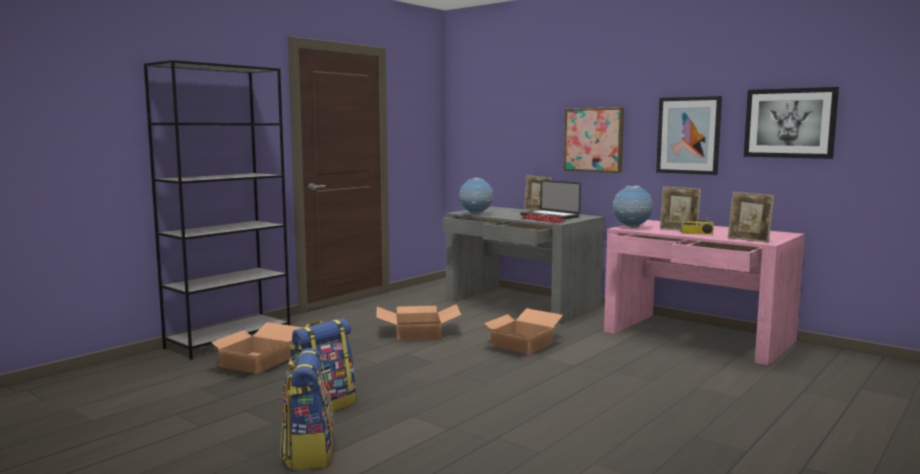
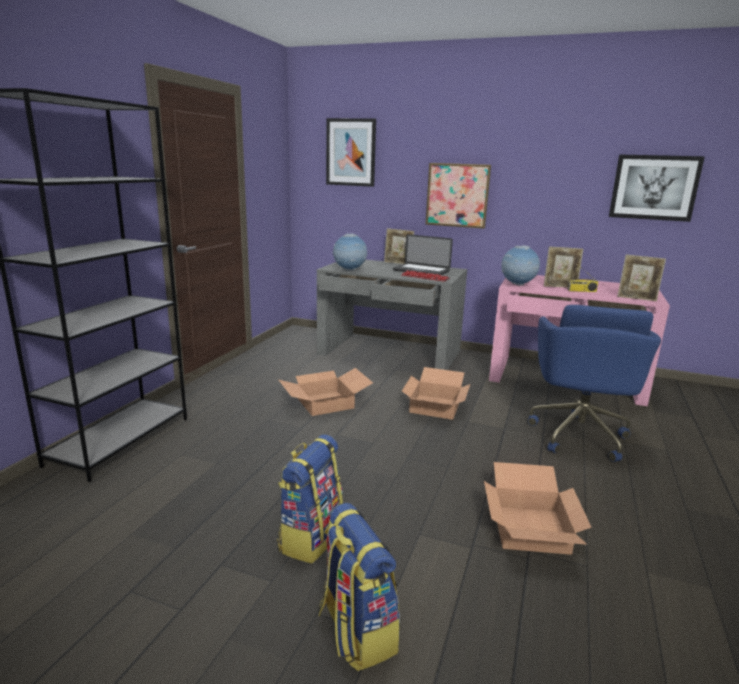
camera: 20 degrees left, 10 degrees up
cardboard box [206,322,303,374] -> cardboard box moved to [484,462,592,555]
picture [656,96,722,175] -> picture moved to [326,118,376,187]
none -> blue office chair [528,305,661,462]

